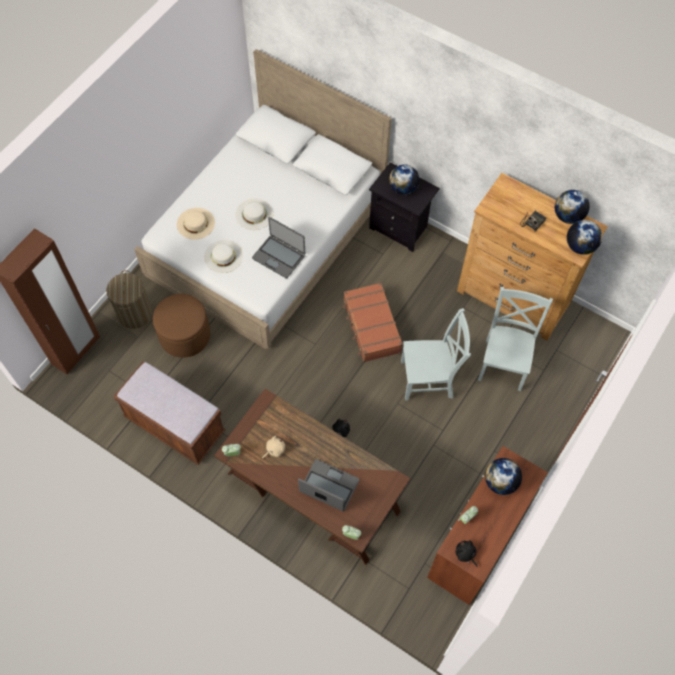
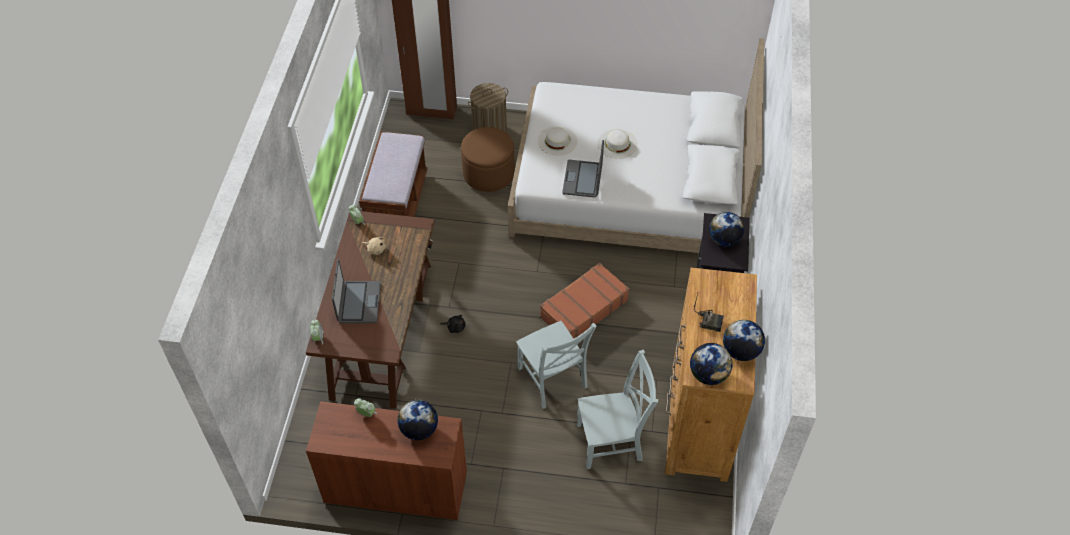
camera: 65 degrees right, 10 degrees down
beige hat [177,208,215,240] -> none
black plush toy [455,540,478,567] -> none

